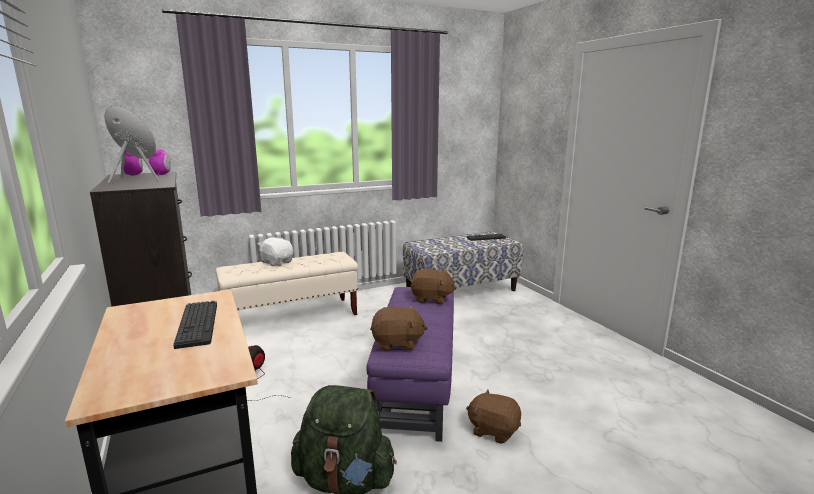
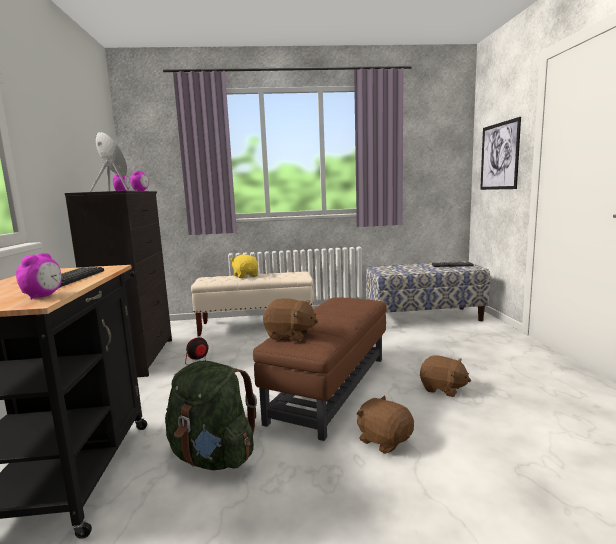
camera: 20 degrees right, 5 degrees down
white plush toy [258,238,293,266] -> yellow plush toy [230,254,258,278]
purple ottoman [366,287,454,442] -> brown ottoman [253,297,387,441]
brown plush toy [411,269,457,304] -> brown plush toy moved to [420,355,471,397]
none -> alarm clock [16,253,62,299]
none -> picture [480,117,521,190]

